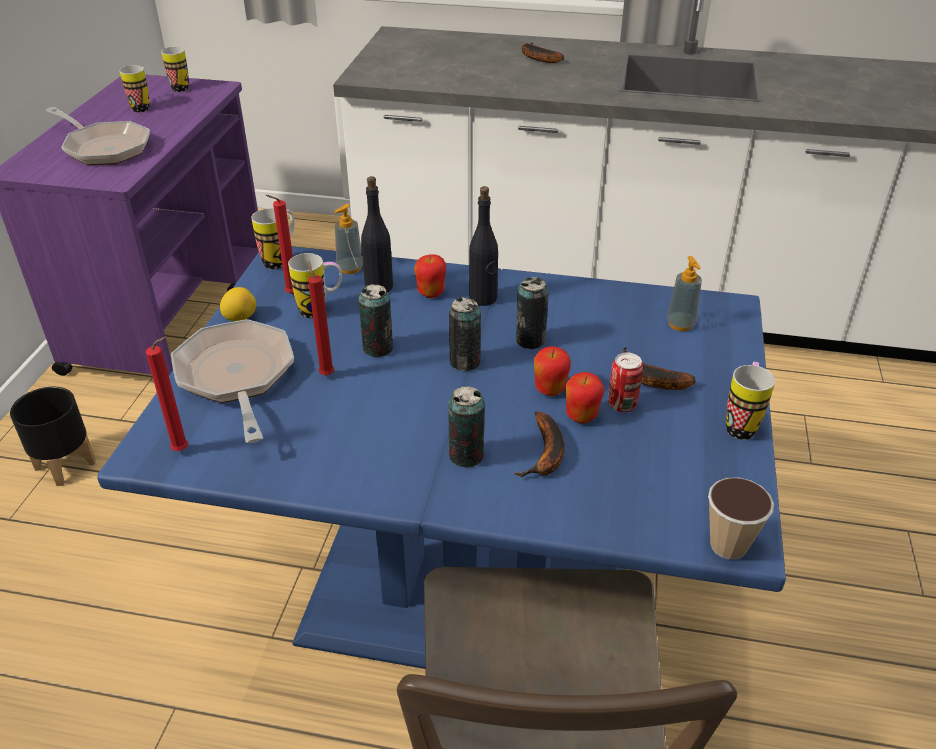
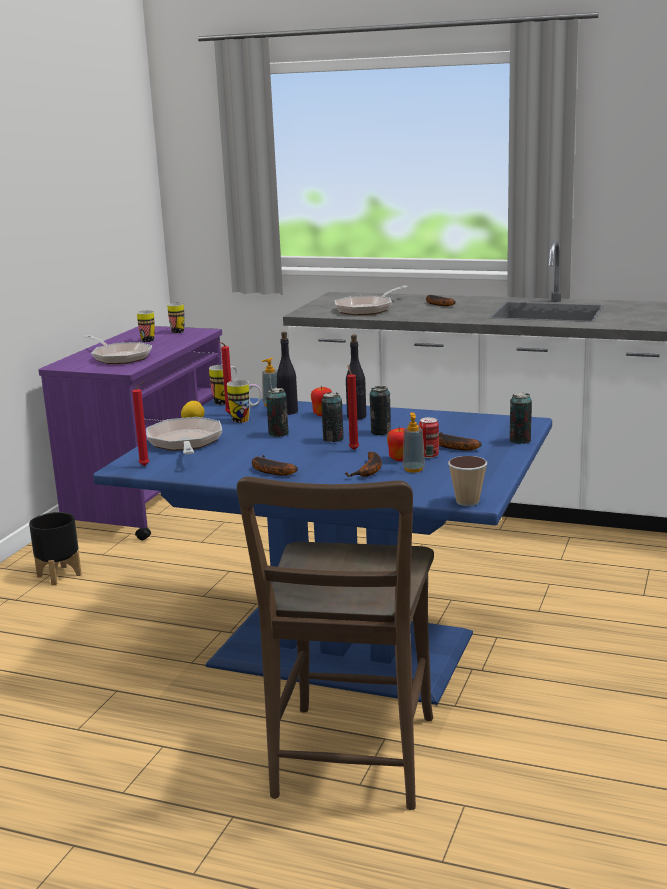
camera: 10 degrees right, 20 degrees down
red candle [308,260,334,376] -> red candle moved to [347,365,359,450]
can [448,386,485,467] -> can moved to [510,392,532,444]
apple [534,346,571,396] -> none
soap dispenser [667,256,702,331] -> soap dispenser moved to [403,412,425,473]
mug [726,362,775,440] -> none
none -> banana [252,455,298,475]
none -> frying pan [335,285,408,315]

